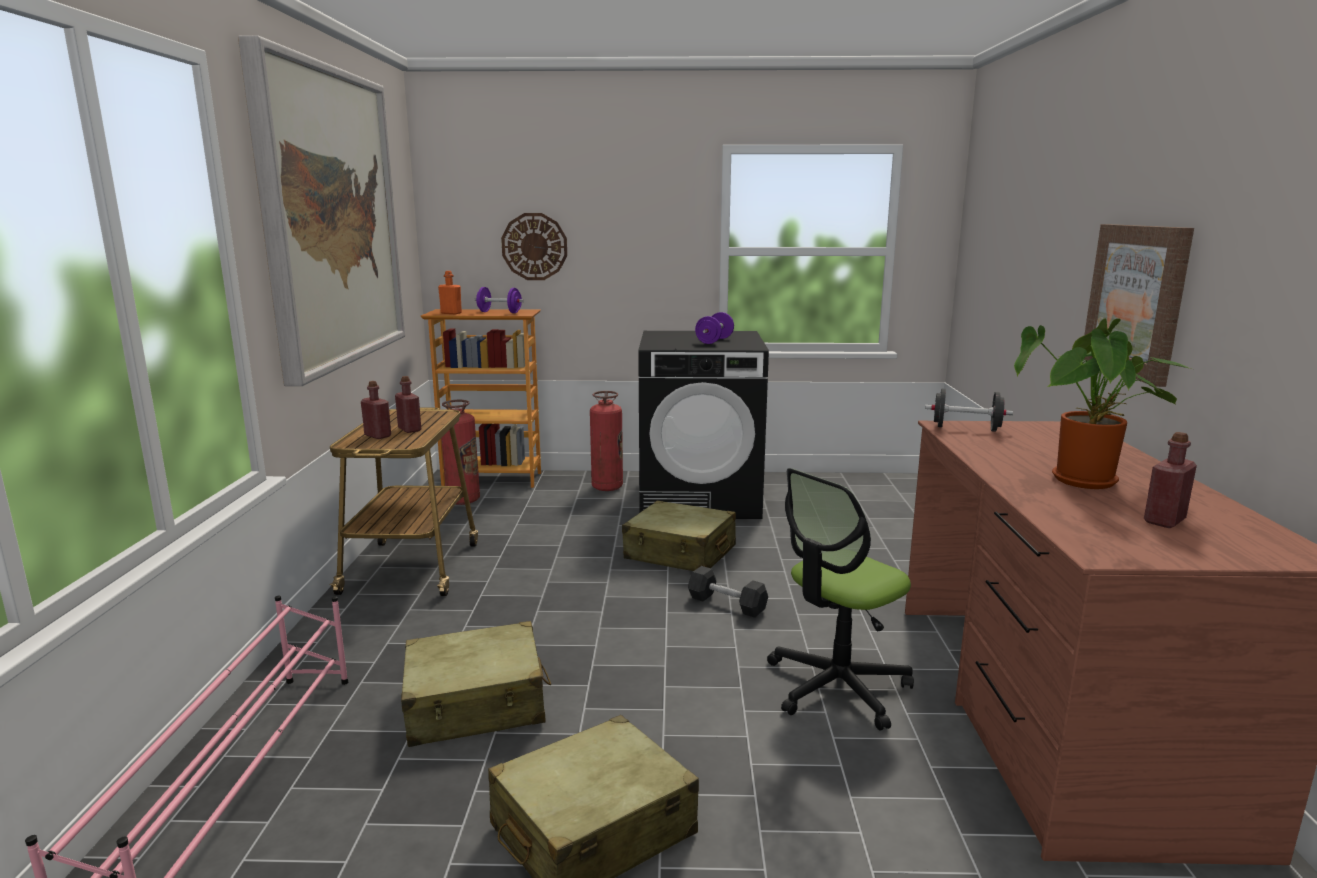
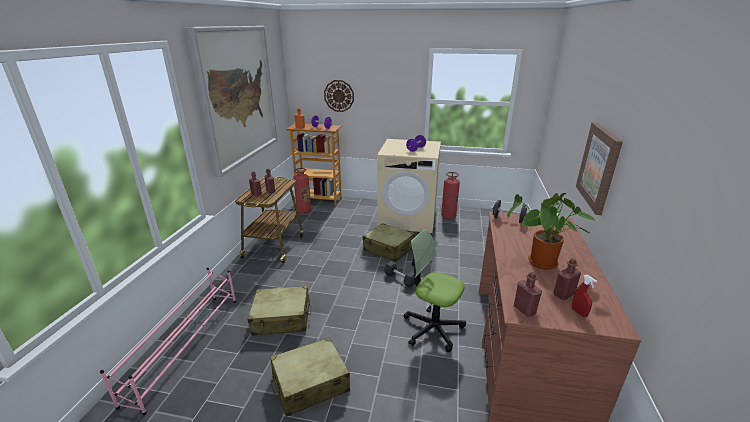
camera: 10 degrees right, 10 degrees up
fire extinguisher [590,391,623,491] -> fire extinguisher moved to [441,172,460,219]
black washing machine [638,331,769,519] -> beige washing machine [377,139,441,233]
office chair [767,468,914,730] -> office chair turned 60 degrees clockwise [403,229,466,352]
none -> red bottle [514,272,542,317]
none -> red spray bottle [572,275,597,317]

